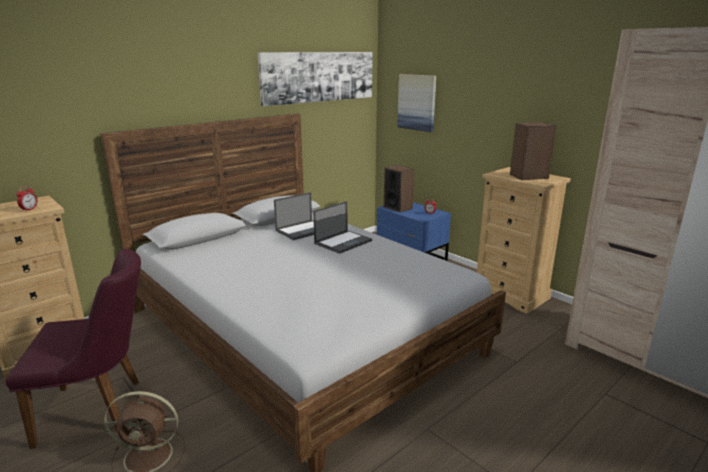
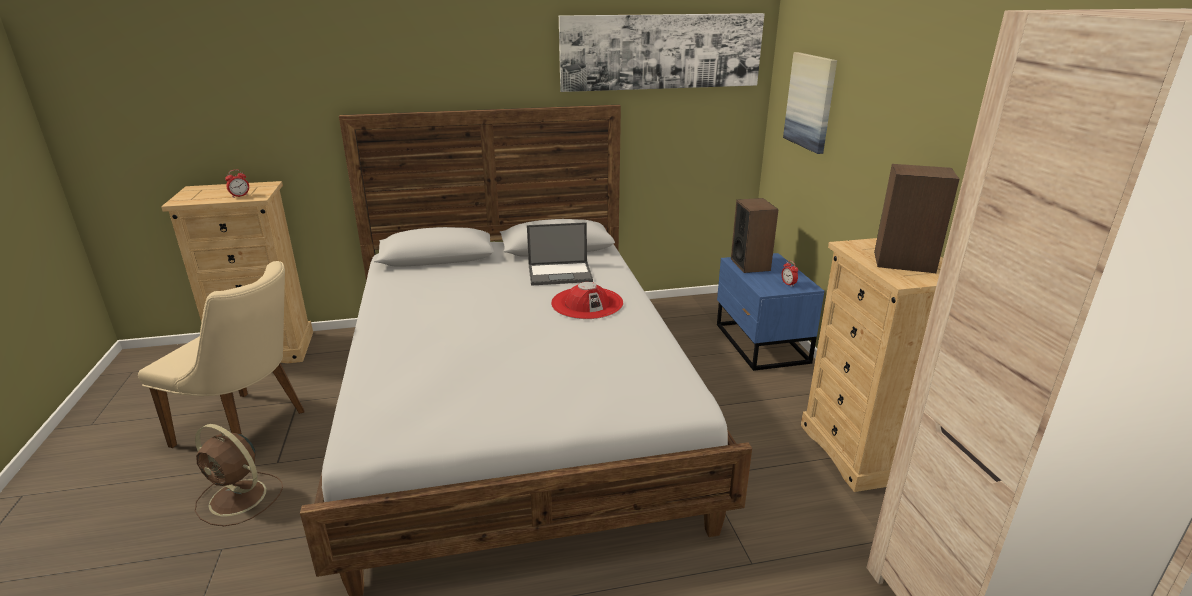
camera: 30 degrees right, 5 degrees up
purple chair [6,249,141,449] -> beige chair [138,261,304,448]
laptop [313,201,372,254] -> red hat [551,282,623,319]

